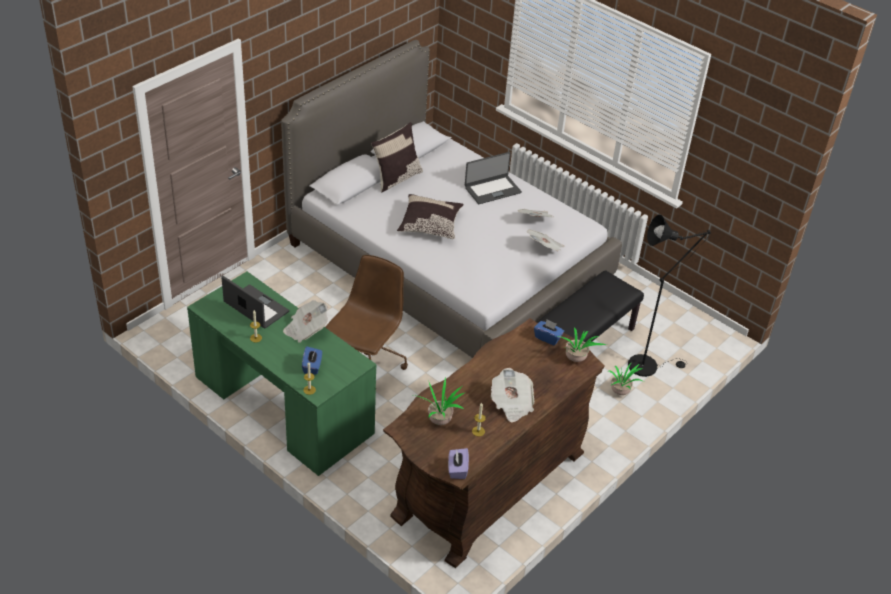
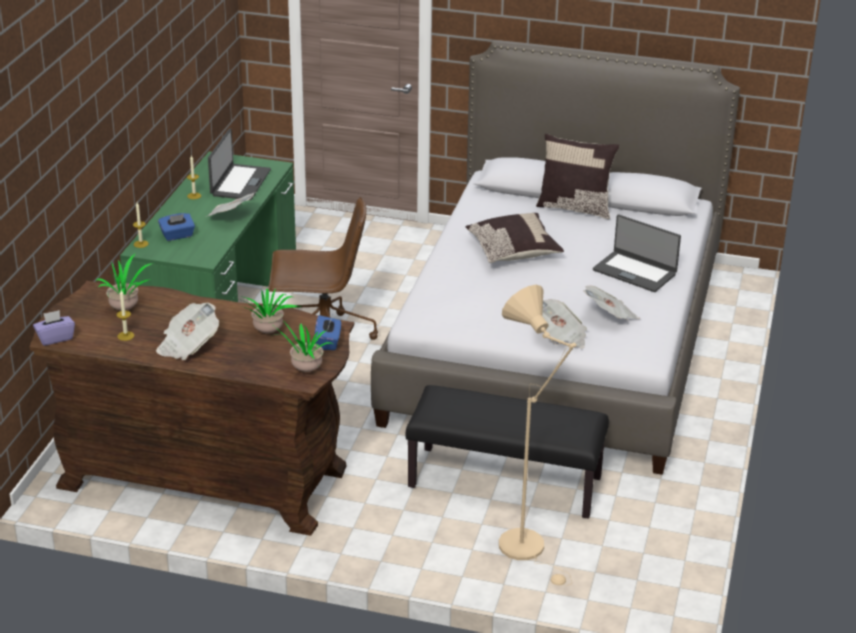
camera: 65 degrees right, 10 degrees down
potted plant [609,363,644,395] -> potted plant moved to [236,288,301,333]
black floor lamp [628,215,711,377] -> beige floor lamp [499,285,576,586]

